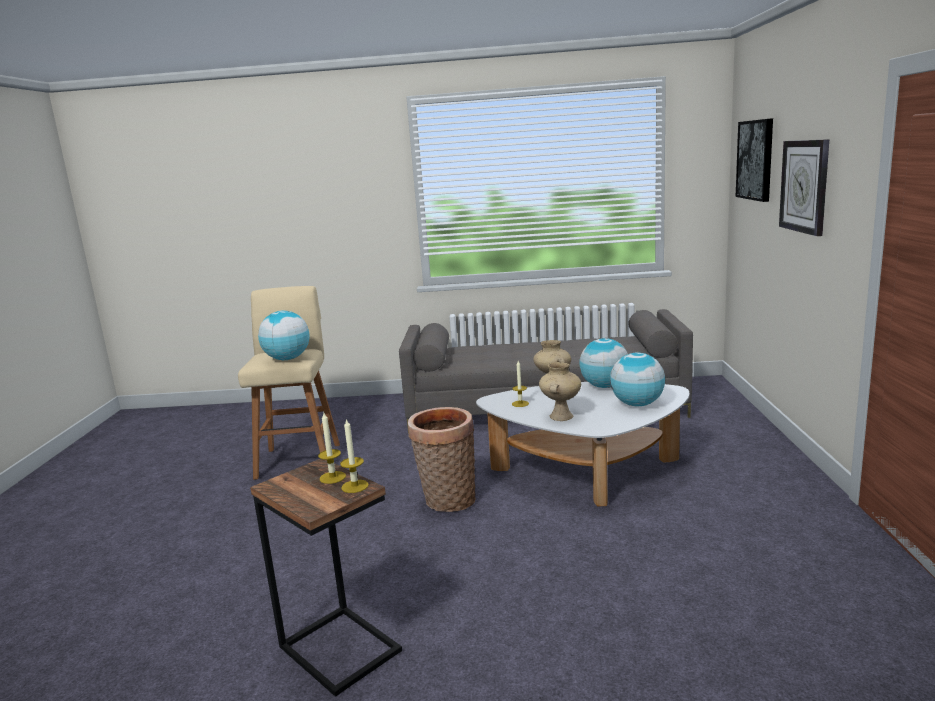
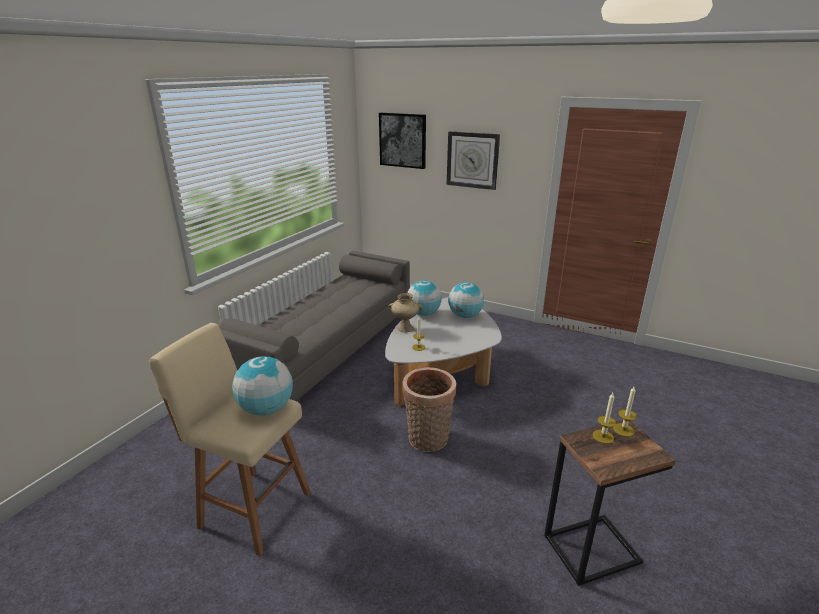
camera: 65 degrees left, 10 degrees up
beige vase [539,362,581,421] -> none

